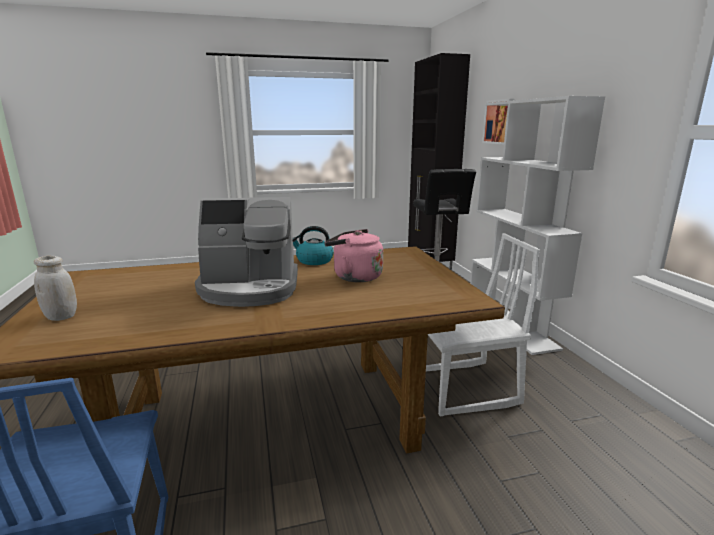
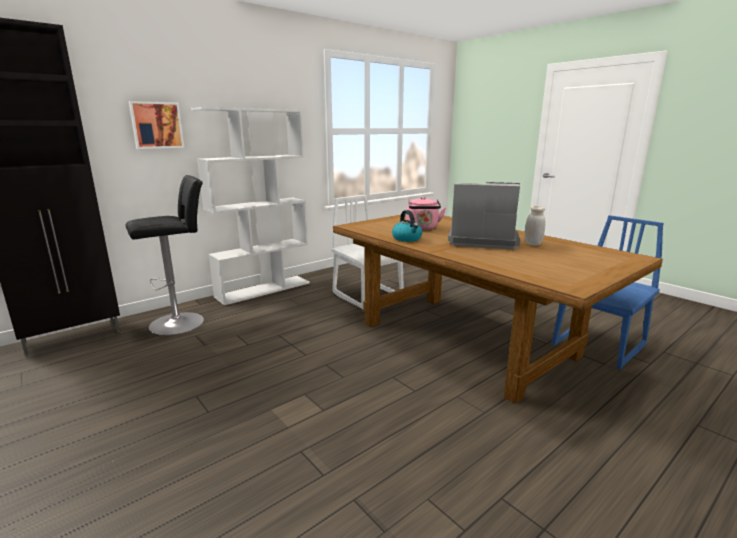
camera: 115 degrees left, 0 degrees up
white jar [34,256,77,321] -> white jar moved to [525,206,545,245]
coffee machine [195,197,298,307] -> coffee machine turned 45 degrees counterclockwise [448,182,520,249]

